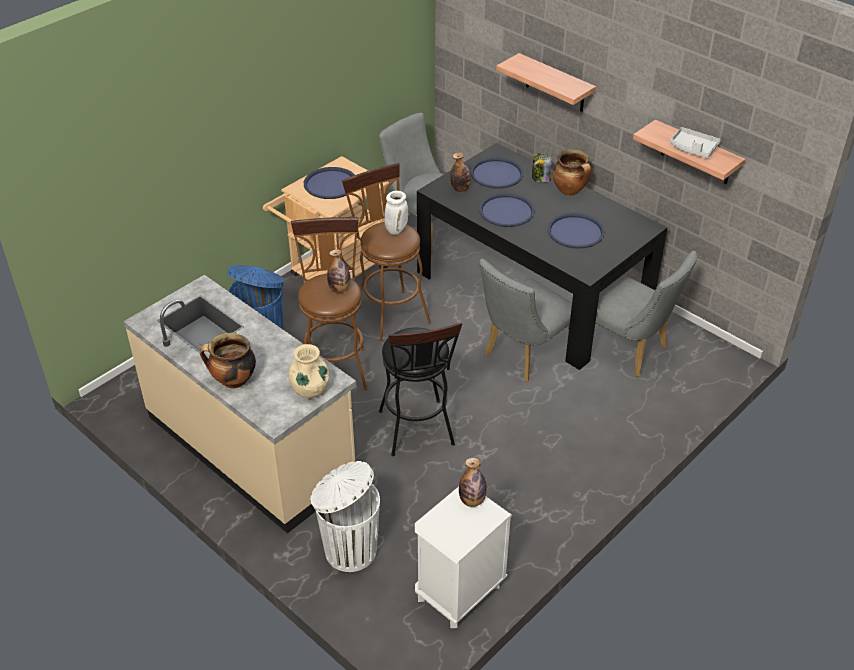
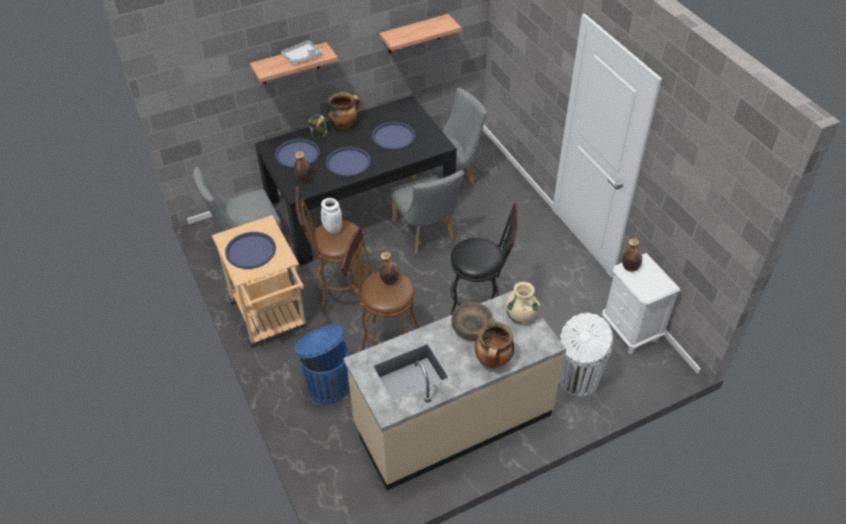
camera: 70 degrees left, 5 degrees up
grey tray [670,127,721,158] -> grey tray moved to [281,40,322,64]
none -> brown bowl [451,302,493,341]

